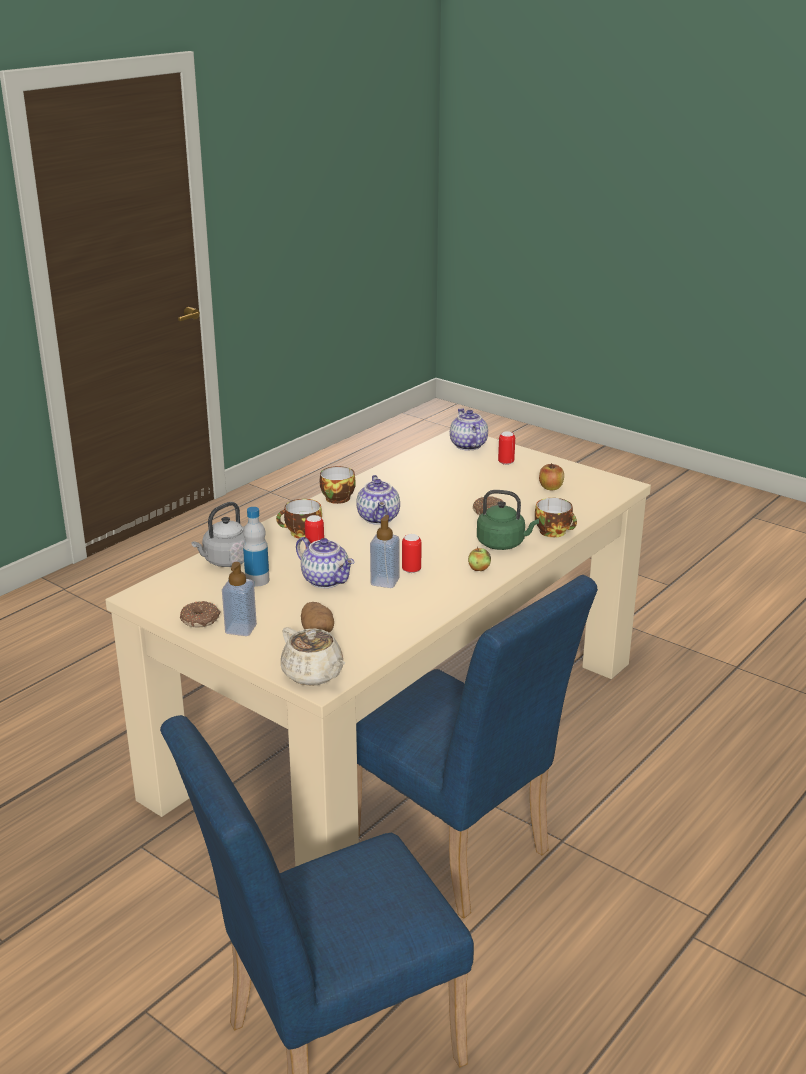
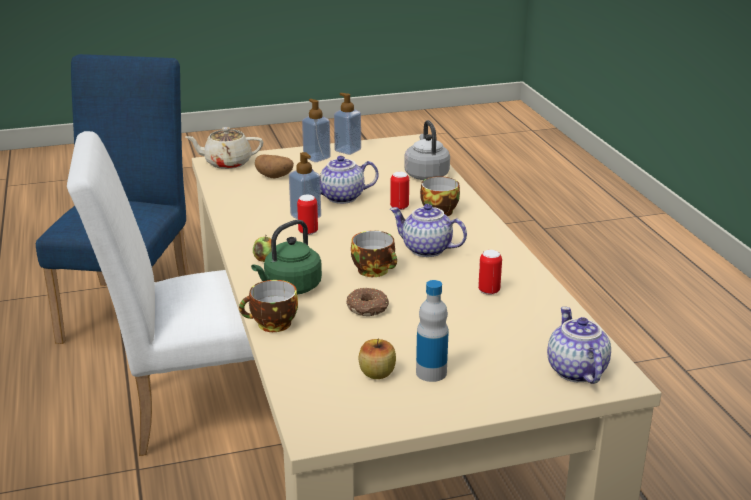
camera: 125 degrees right, 0 degrees up
donut [180,601,221,627] -> soap dispenser [334,93,361,155]
bottle [243,507,269,587] -> bottle moved to [416,280,449,382]
cup [320,466,356,504] -> cup moved to [351,231,397,277]
blue chair [356,575,598,919] -> white chair [67,131,254,456]
teapot [450,408,488,451] -> teapot turned 120 degrees counterclockwise [547,307,611,384]
can [498,431,515,465] -> can moved to [478,250,502,295]

